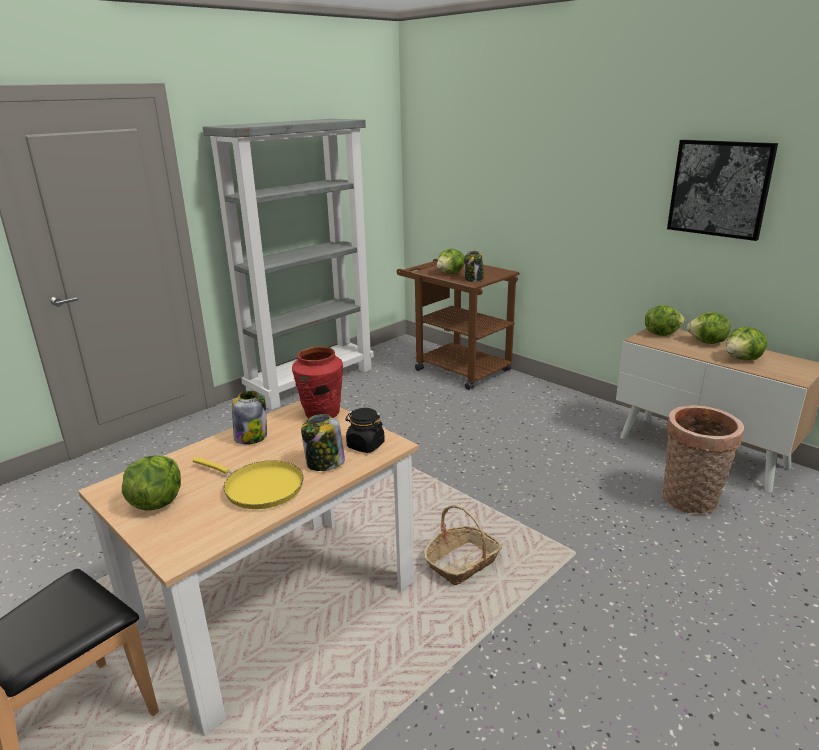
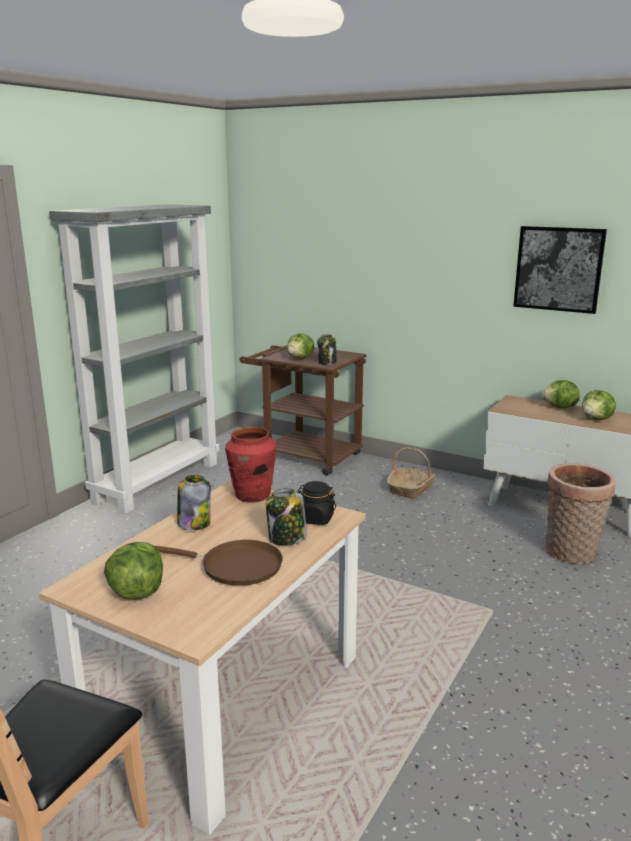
camera: 15 degrees left, 5 degrees down
yellow frying pan [193,457,304,509] -> brown frying pan [155,540,283,586]
basket [424,505,502,585] -> basket moved to [387,447,436,499]
lettuce [645,305,685,336] -> none

